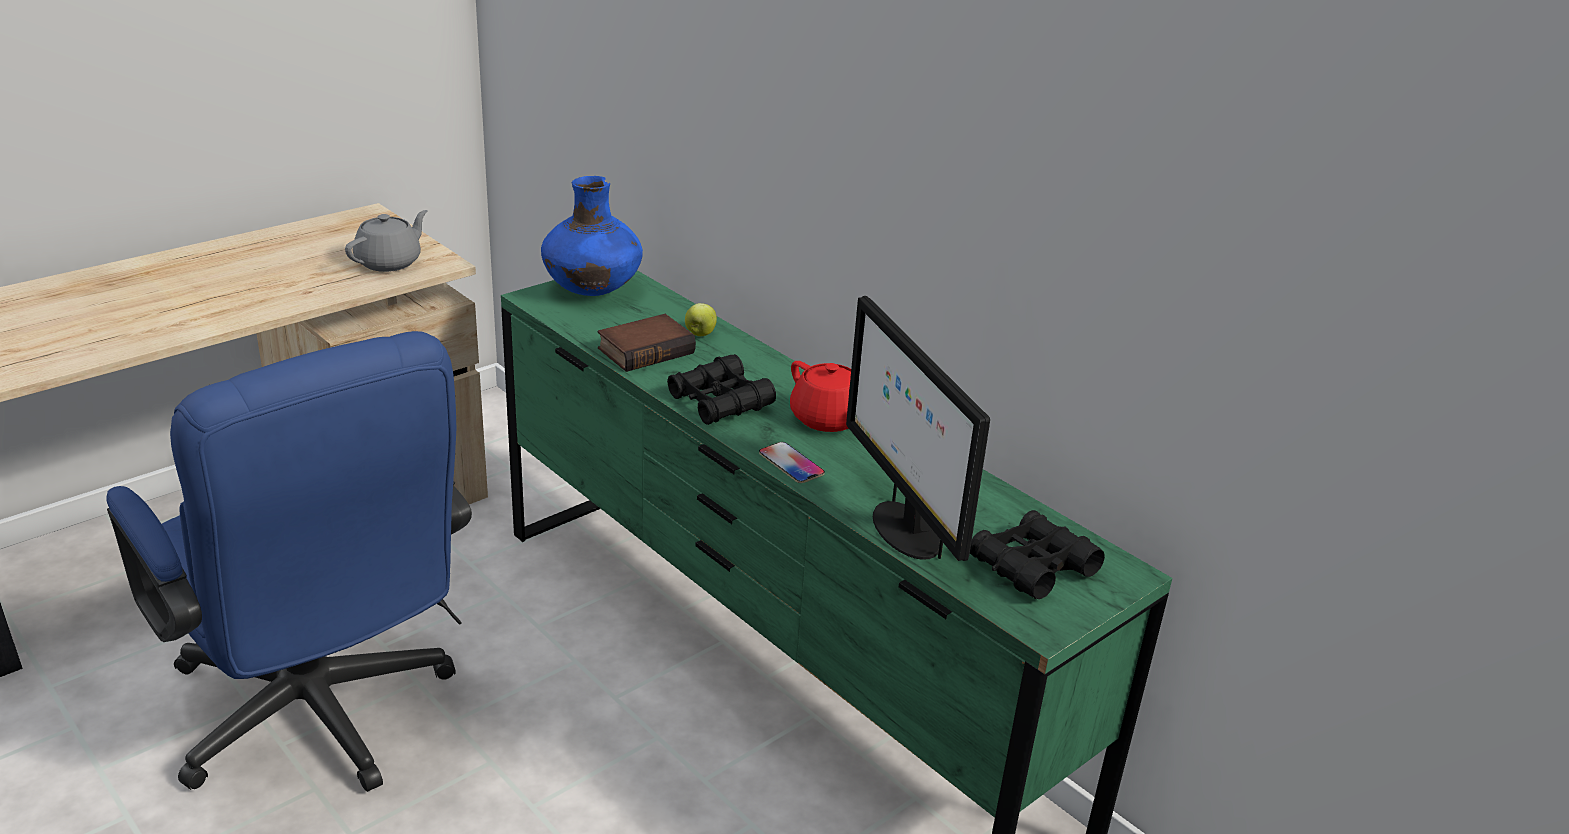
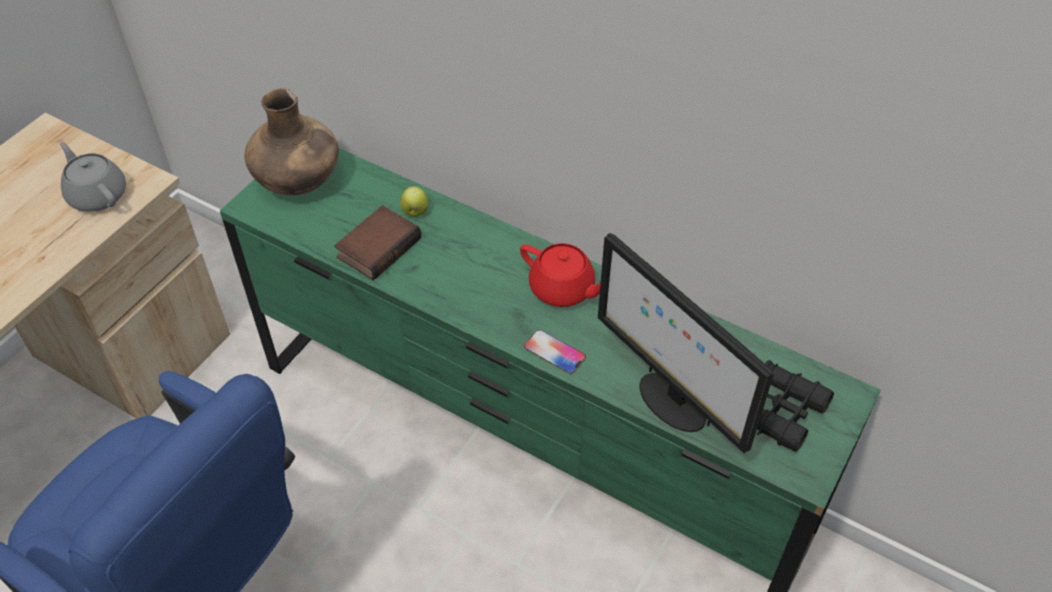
camera: 15 degrees left, 20 degrees up
grey teapot [345,210,428,272] -> grey teapot turned 60 degrees counterclockwise [60,142,126,212]
blue vase [541,176,643,296] -> brown vase [244,88,339,195]
black binoculars [667,354,776,425] -> none

